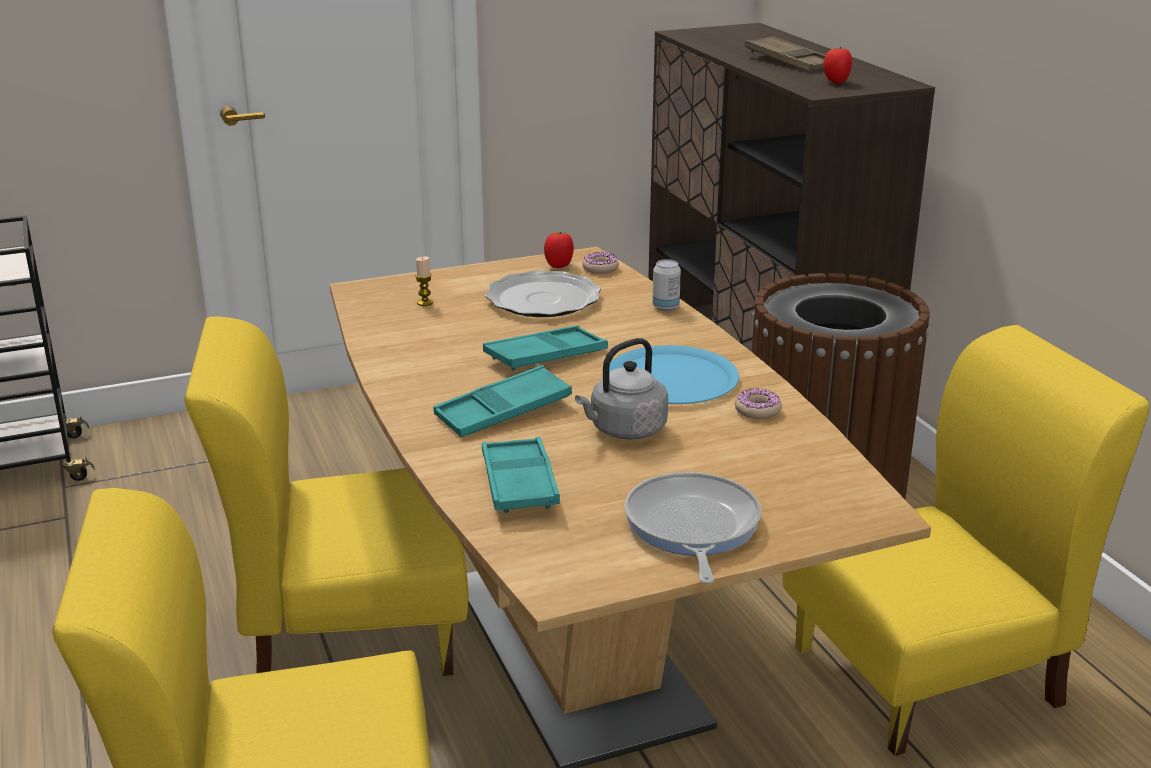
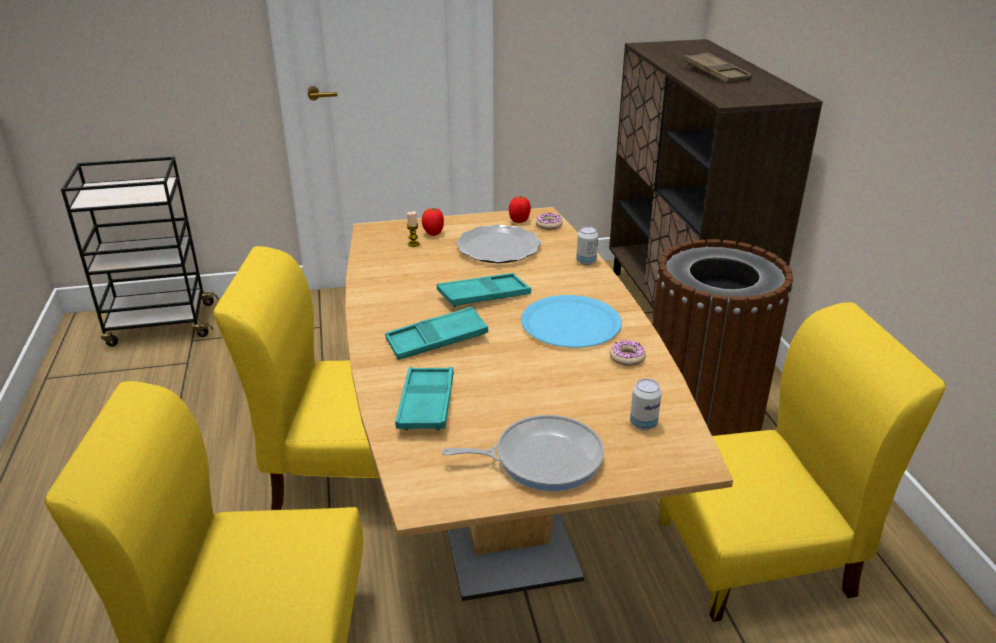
camera: 10 degrees right, 5 degrees up
grey kettle [575,338,668,440] -> none
frying pan [624,472,761,584] -> frying pan turned 75 degrees clockwise [442,415,604,491]
tomato [823,47,852,84] -> tomato moved to [422,208,444,236]
none -> can [630,379,662,430]

